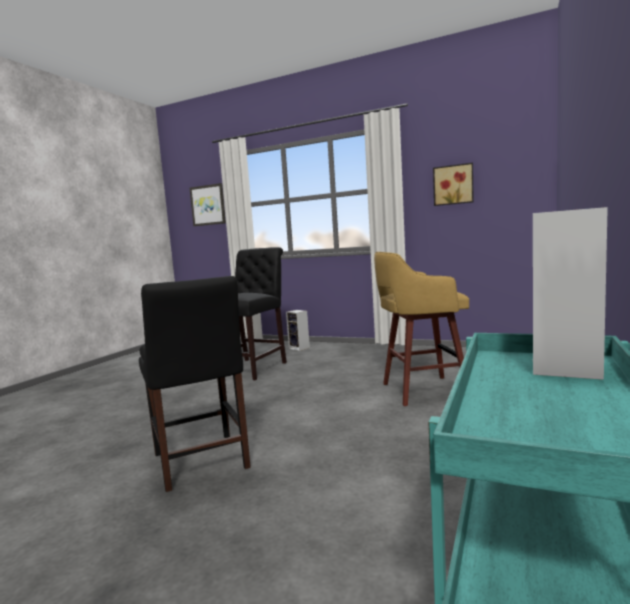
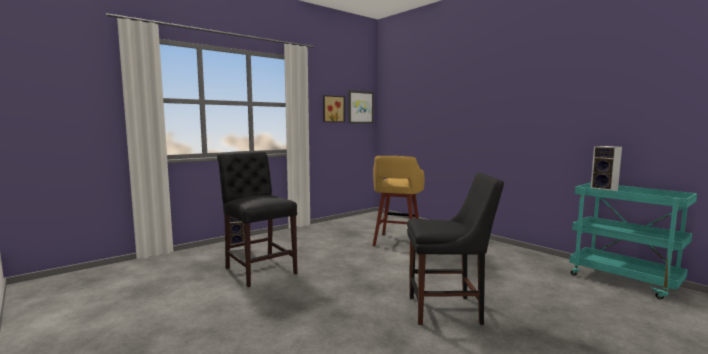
camera: 65 degrees left, 0 degrees up
picture [190,183,226,226] -> picture moved to [348,90,373,124]

